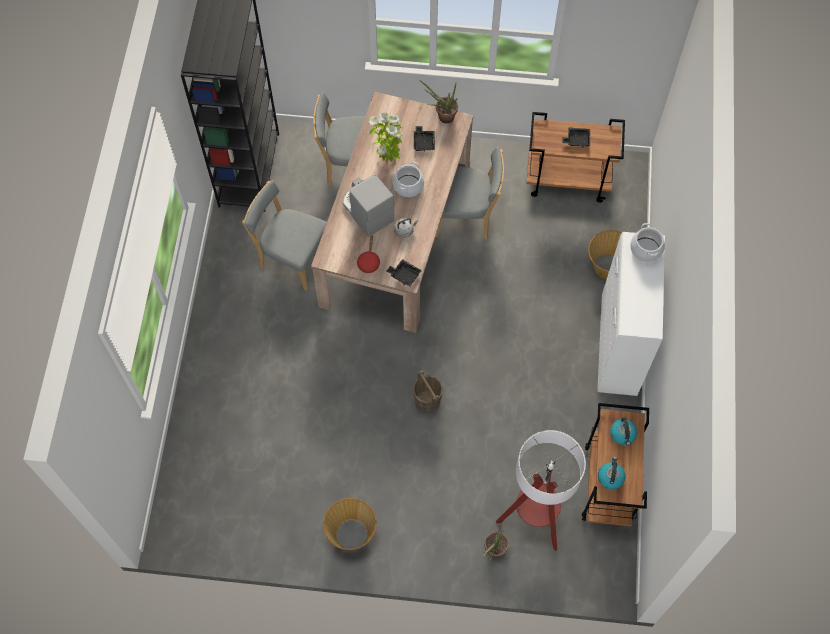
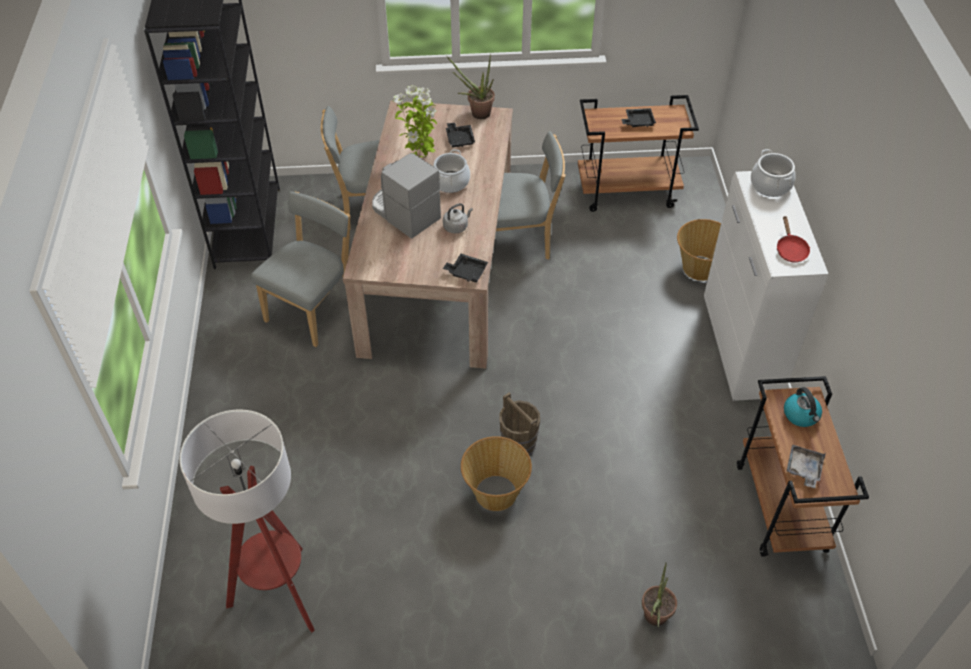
camera: 10 degrees left, 15 degrees down
grey chair [242,180,327,291] -> grey chair turned 105 degrees clockwise [251,191,350,347]
basket [323,498,377,550] -> basket moved to [461,436,532,511]
red frying pan [357,236,380,273] -> red frying pan moved to [777,216,810,263]
floor lamp [496,430,586,551] -> floor lamp moved to [180,410,315,632]
kettle [598,456,625,489] -> grey tray [786,444,826,488]

